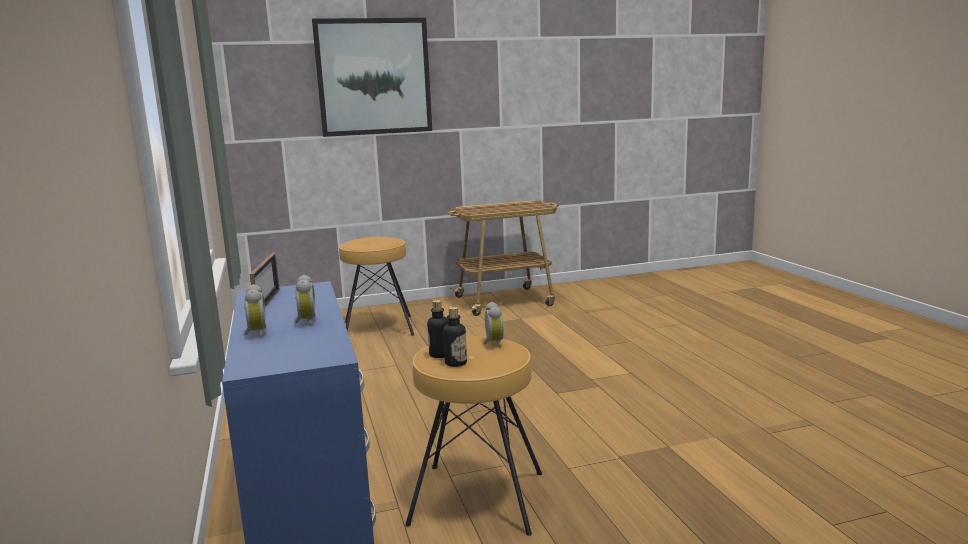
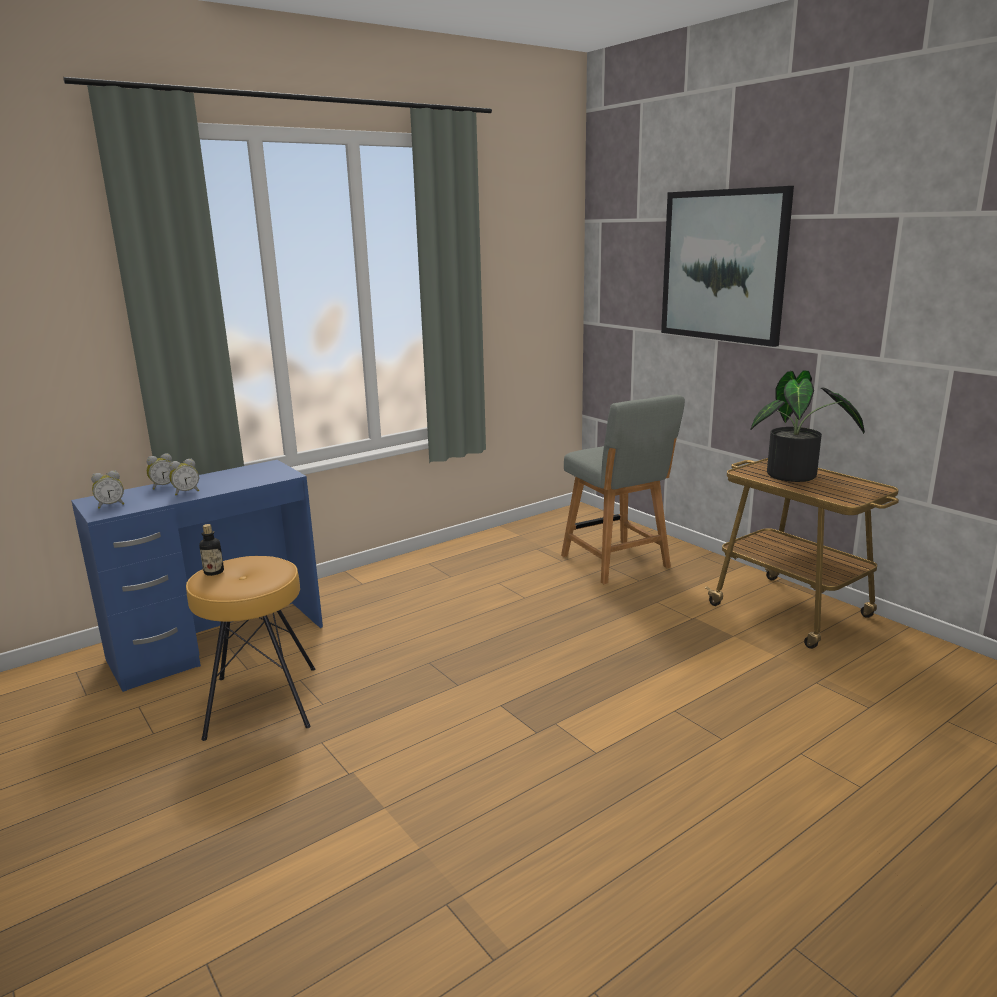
camera: 70 degrees right, 5 degrees up
picture frame [249,253,280,308] -> none
brown stool [339,237,414,336] -> grey chair [561,394,685,584]
bottle [427,300,448,358] -> none
alarm clock [484,302,504,348] -> alarm clock moved to [91,471,124,509]
none -> potted plant [750,370,865,482]

